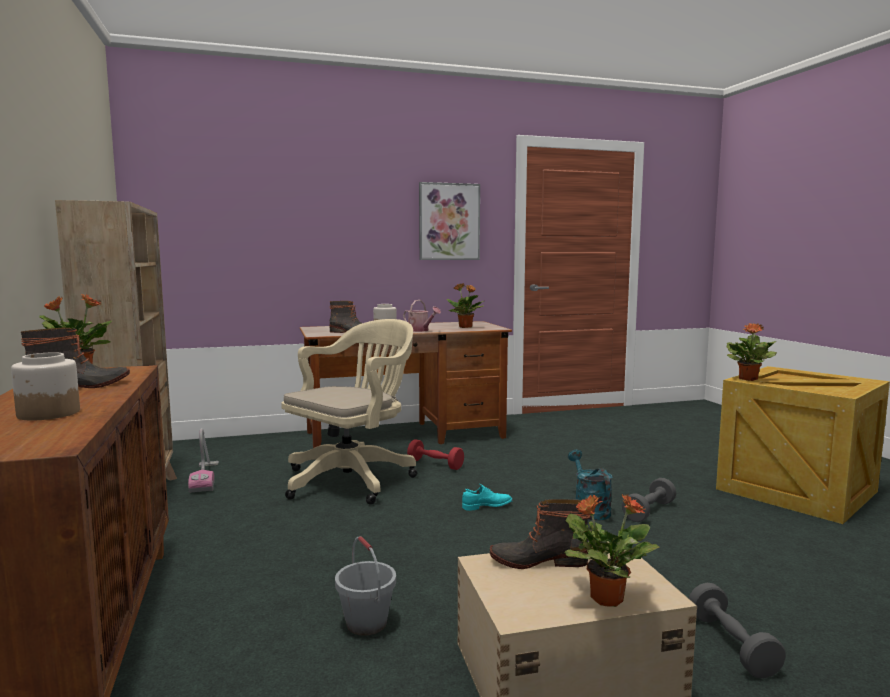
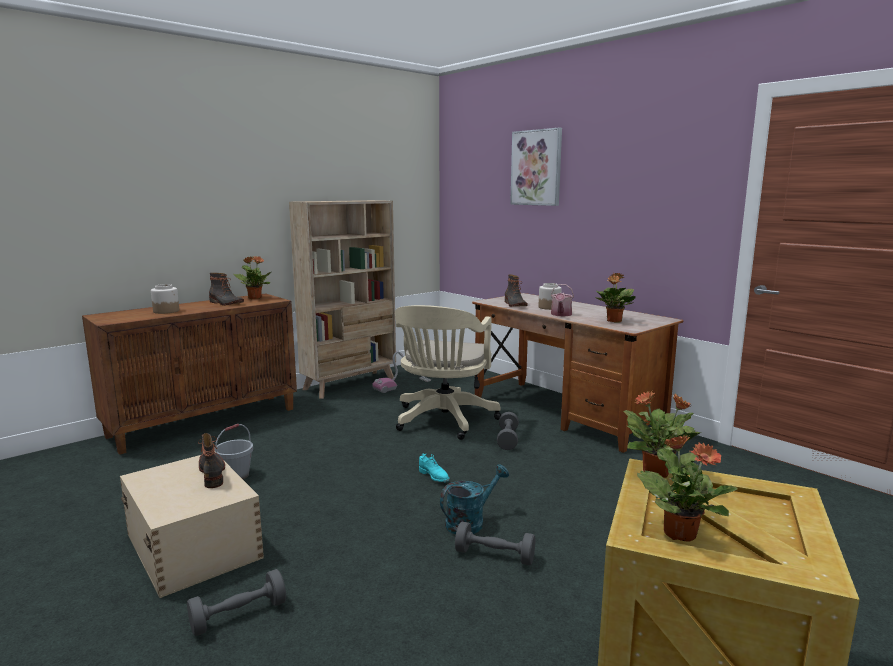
camera: 65 degrees right, 5 degrees up
beige office chair [282,319,417,505] -> beige office chair turned 90 degrees clockwise [395,305,501,440]
red dumbbell [407,439,464,470] -> grey dumbbell [497,412,519,450]
picture [419,182,480,260] -> picture moved to [510,128,562,206]
potted plant [564,494,659,607] -> potted plant moved to [637,434,738,542]

